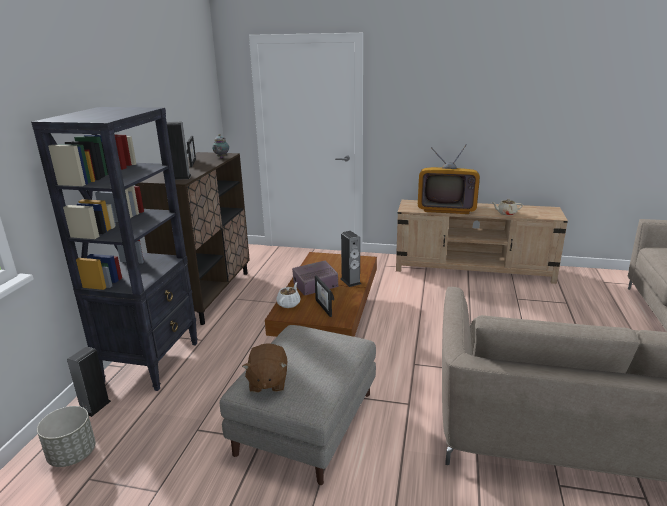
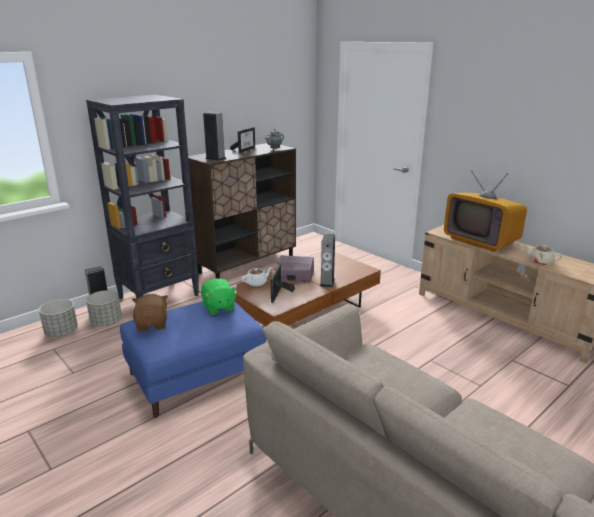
camera: 35 degrees right, 0 degrees up
grey ottoman [220,325,376,485] -> blue ottoman [120,301,266,418]
brown plush toy [242,343,287,393] -> brown plush toy turned 135 degrees clockwise [132,294,168,331]
none -> grey planter [86,290,122,327]
none -> green plush toy [201,278,237,315]

